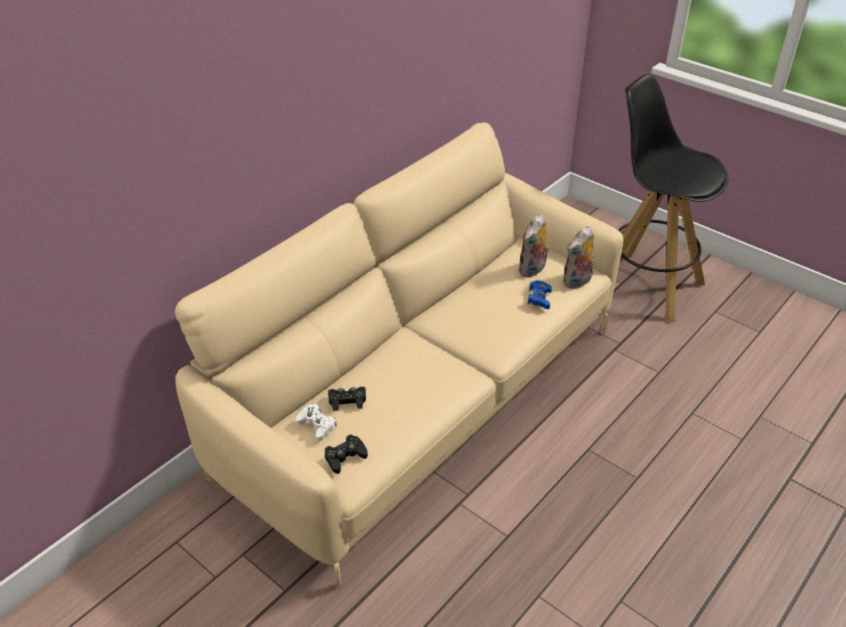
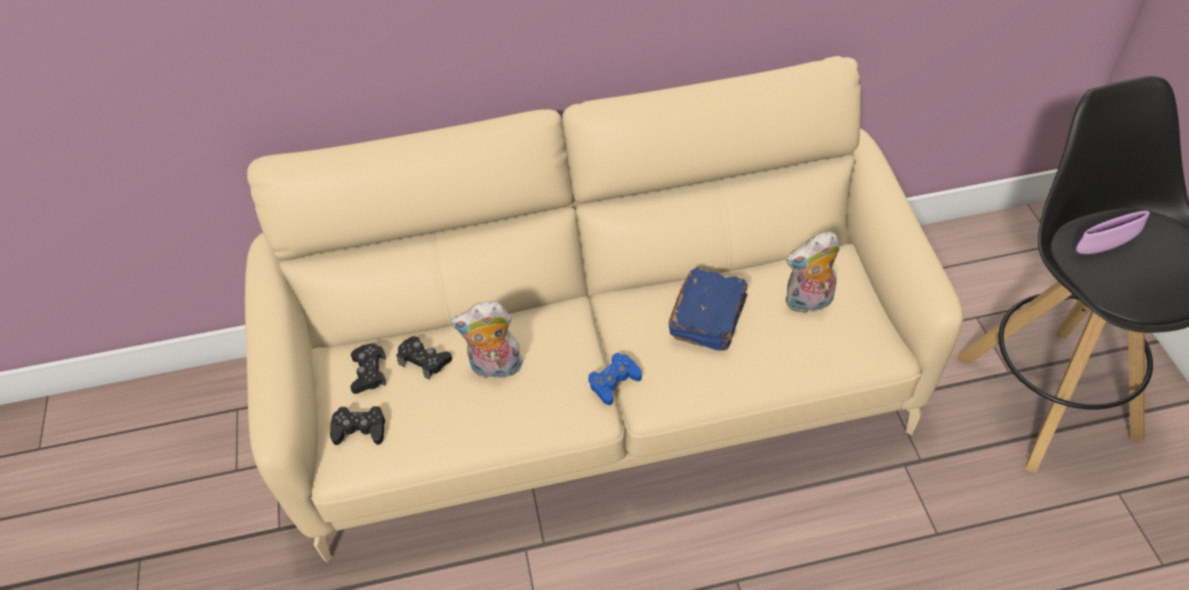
camera: 40 degrees right, 10 degrees up
white game controller [296,404,337,442] -> black game controller [350,343,386,394]
blue game controller [528,280,552,309] -> blue game controller moved to [588,353,642,405]
plush toy [563,226,595,289] -> plush toy moved to [450,301,523,382]
none -> blue book [668,267,748,350]
none -> purple bowl [1076,211,1150,254]

